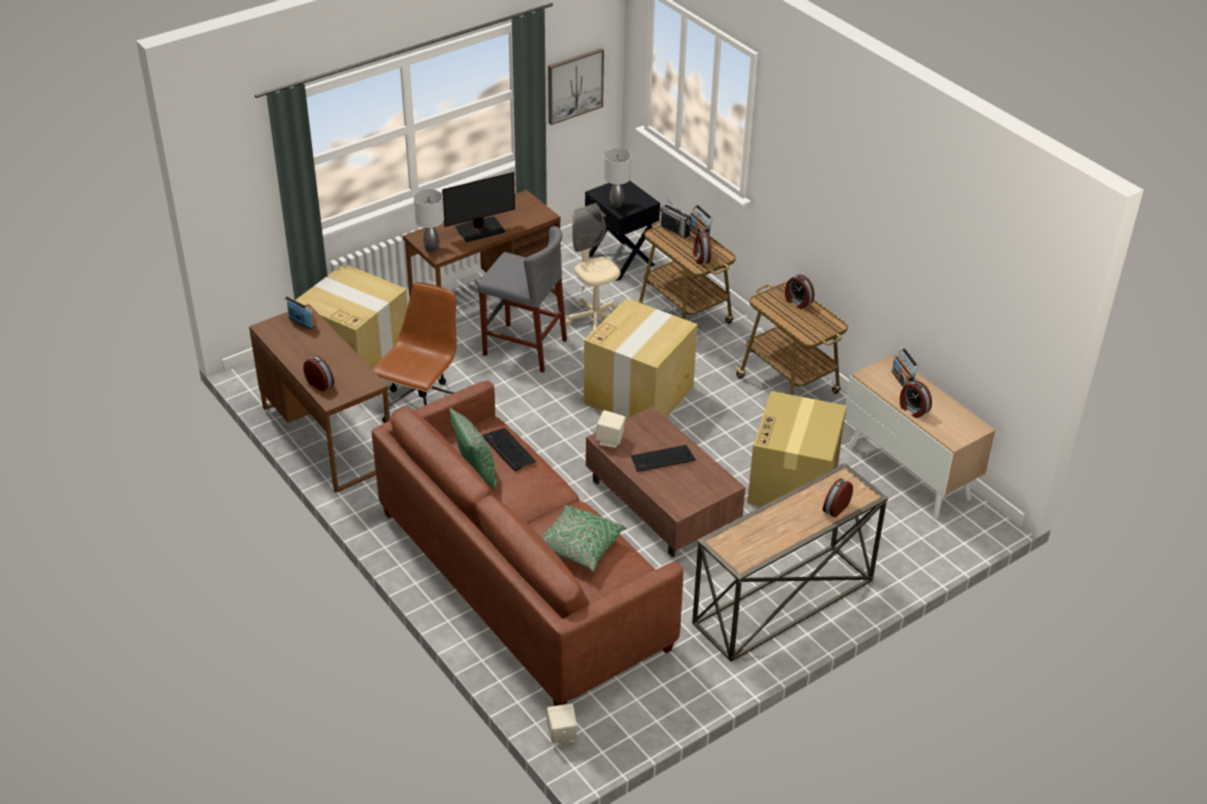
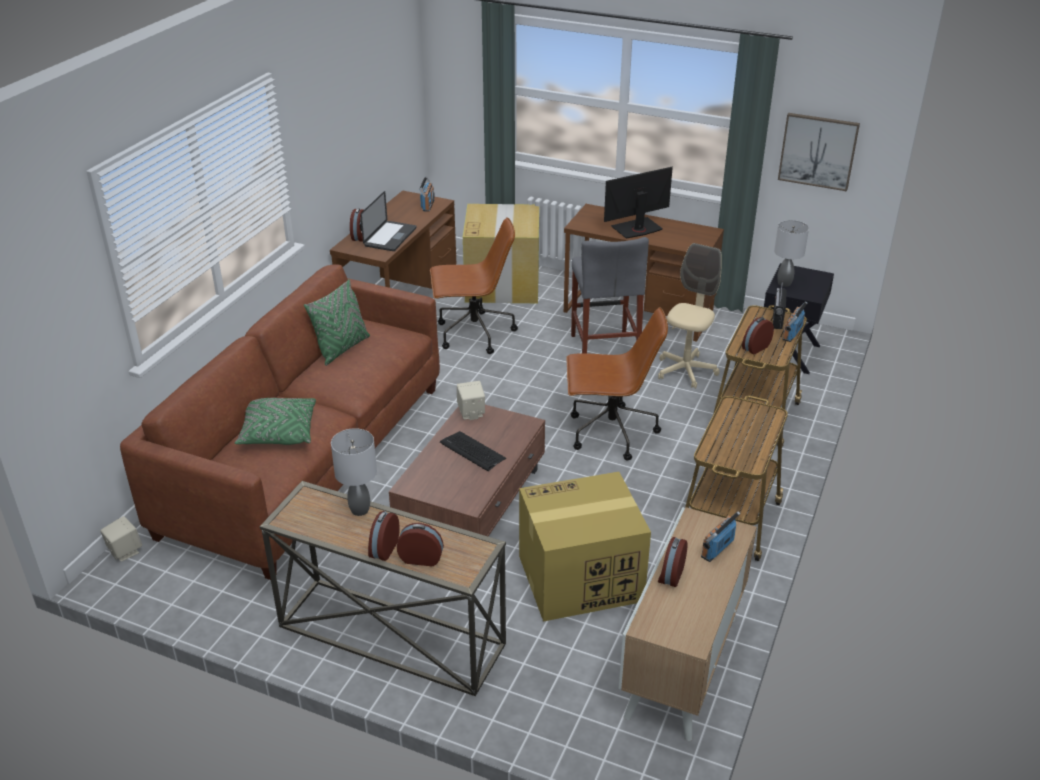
camera: 60 degrees right, 5 degrees down
grey table lamp [414,189,444,252] -> grey table lamp moved to [331,428,377,516]
monitor [442,172,515,242] -> monitor turned 120 degrees clockwise [604,167,673,239]
keyboard [482,428,536,471] -> none
cardboard box [584,298,698,419] -> brown office chair [566,307,668,461]
alarm clock [785,274,815,309] -> alarm clock moved to [368,511,400,561]
none -> laptop [361,191,417,251]

